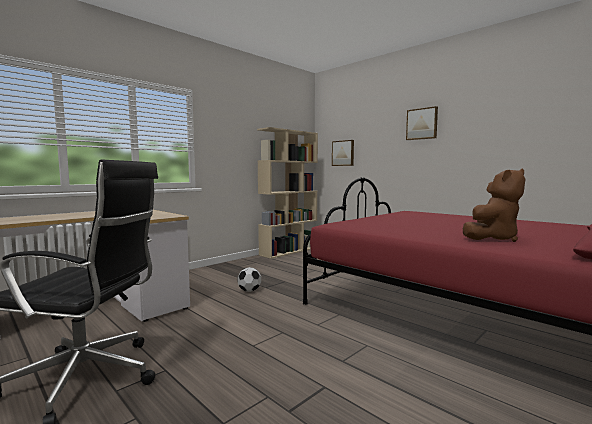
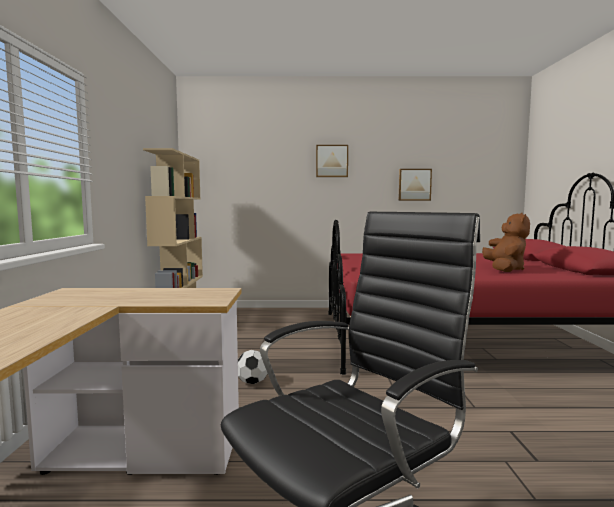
camera: 45 degrees left, 0 degrees up
picture [332,140,354,166] -> picture moved to [399,169,432,201]

